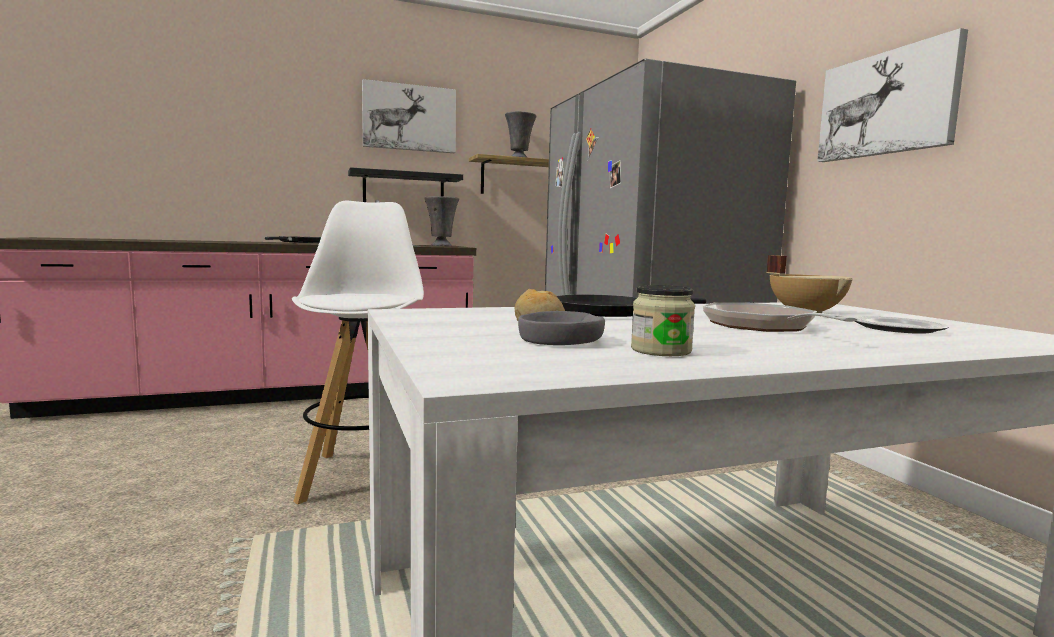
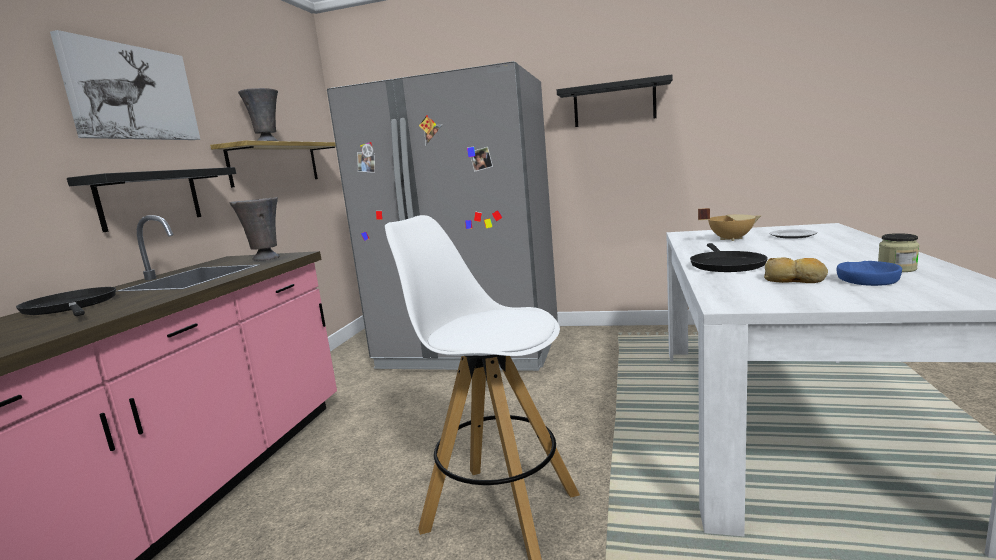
camera: 55 degrees left, 5 degrees up
grey bowl [518,311,605,345] -> blue bowl [837,261,902,286]
frying pan [703,302,858,332] -> none
picture [817,28,968,162] -> black shelf [557,74,673,127]

